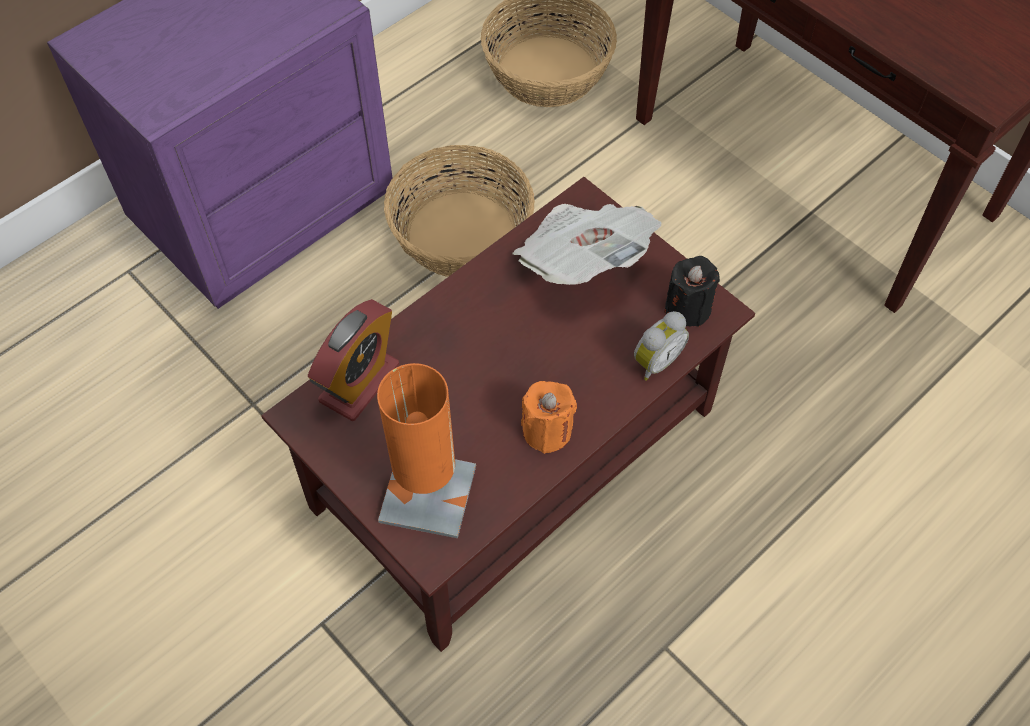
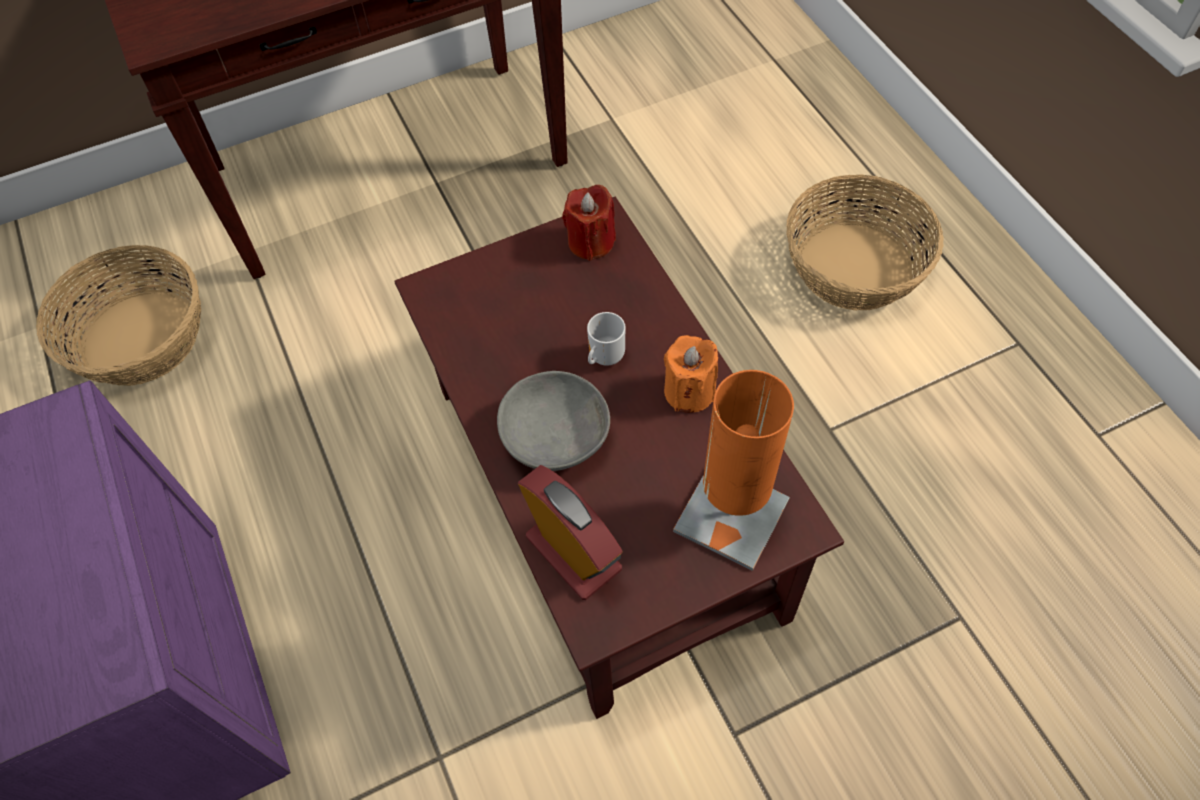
camera: 70 degrees left, 0 degrees up
basket [384,145,535,277] -> basket moved to [786,174,944,311]
newspaper [512,204,661,285] -> none
alarm clock [634,311,689,380] -> none
black candle [664,256,720,327] -> red candle [562,185,616,261]
none -> grey bowl [497,371,610,471]
none -> mug [587,312,625,366]

